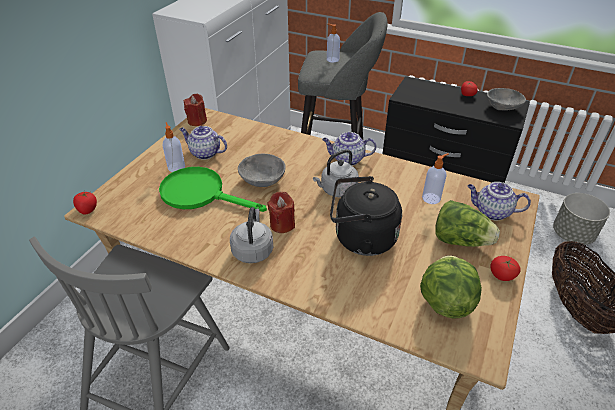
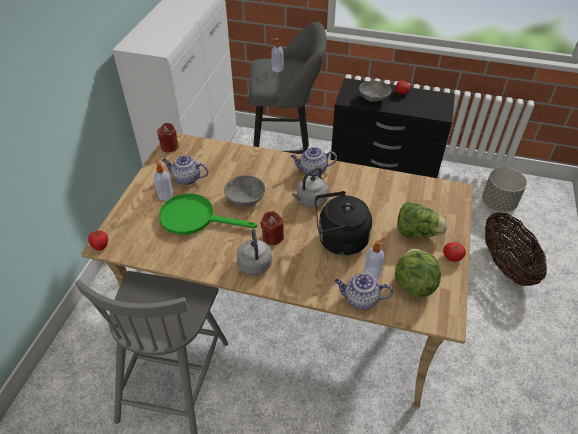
camera: 10 degrees left, 5 degrees up
soap dispenser [422,153,449,204] -> soap dispenser moved to [363,237,385,280]
teapot [468,182,531,220] -> teapot moved to [334,273,393,310]
grey bowl [487,88,526,111] -> grey bowl moved to [359,81,391,102]

